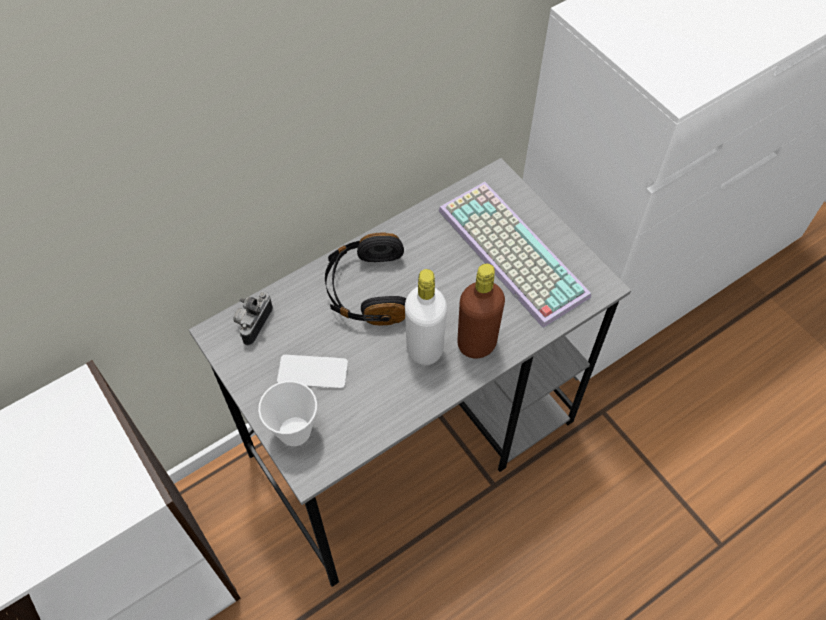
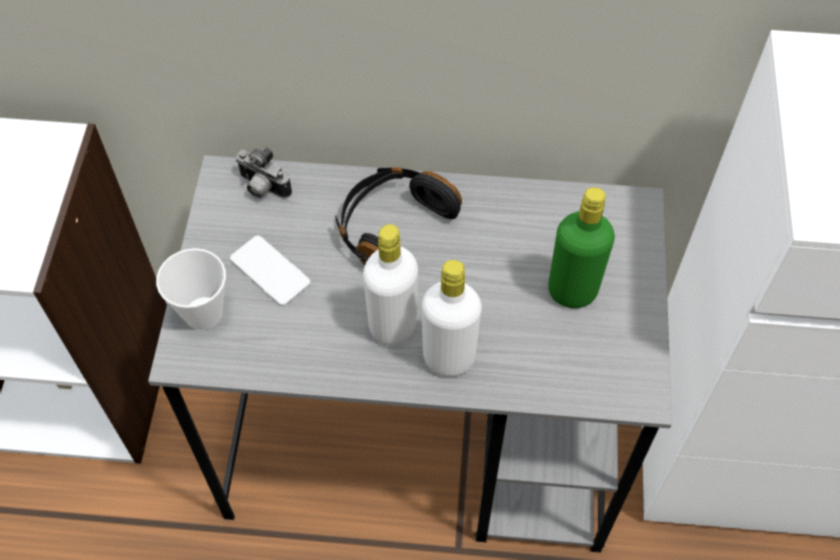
camera: 40 degrees right, 0 degrees up
camera [233,291,273,346] -> camera turned 120 degrees counterclockwise [236,147,292,198]
keyboard [439,182,591,328] -> green bottle [548,187,615,308]
brown bottle [457,264,505,359] -> white bottle [422,260,482,377]

